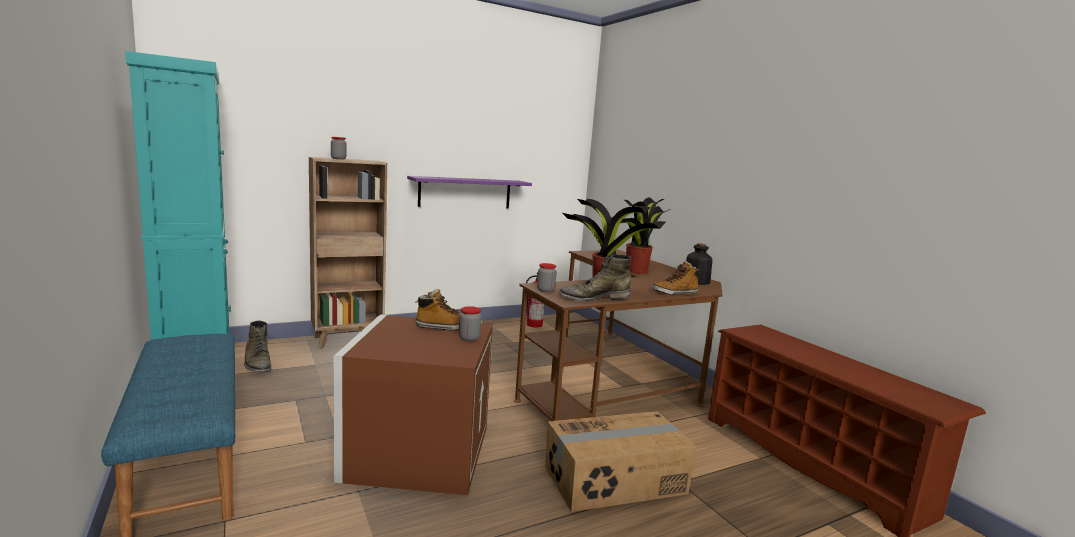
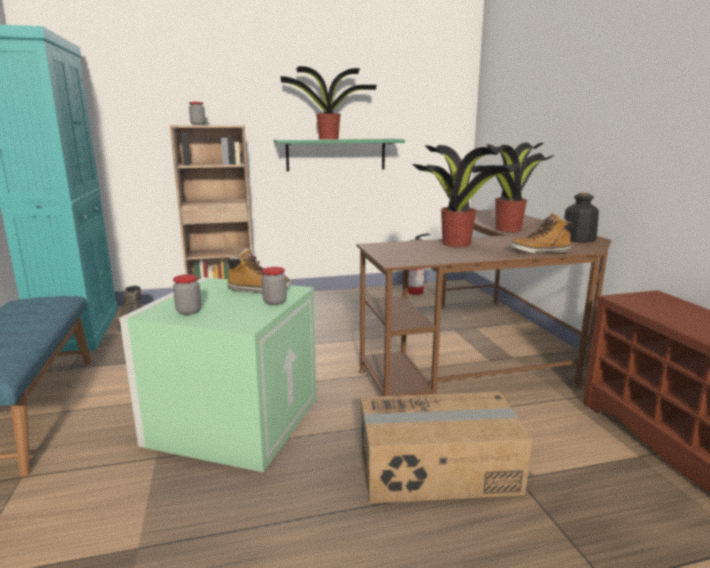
camera: 15 degrees right, 5 degrees up
brown storage box [334,315,493,495] -> green storage box [119,277,316,472]
purple shelf [407,176,532,208] -> green shelf [274,139,405,172]
jar [537,263,557,292] -> jar moved to [173,274,201,315]
green boot [559,254,631,301] -> none
none -> potted plant [281,66,377,140]

